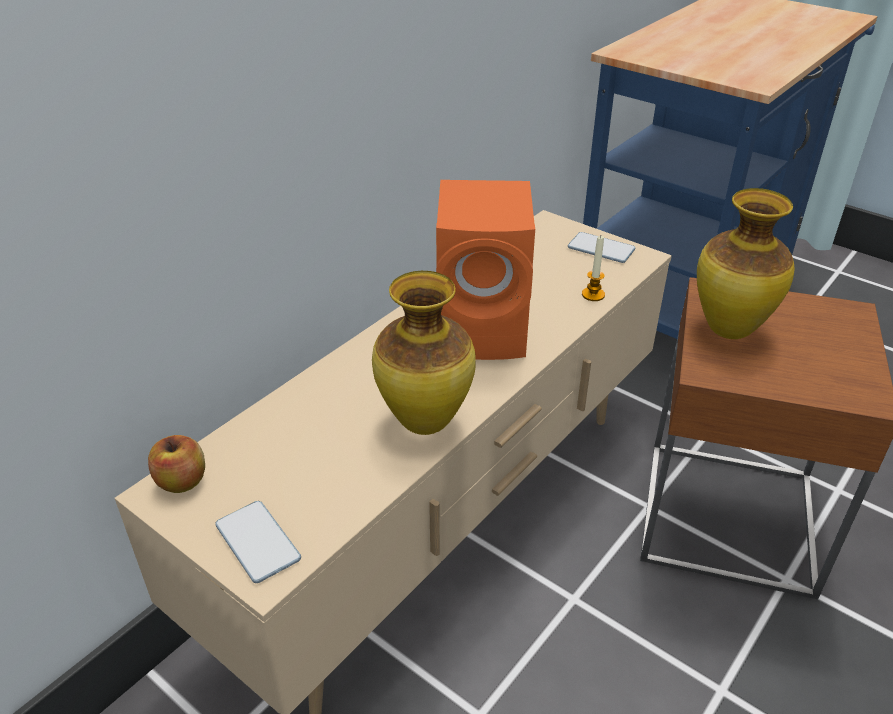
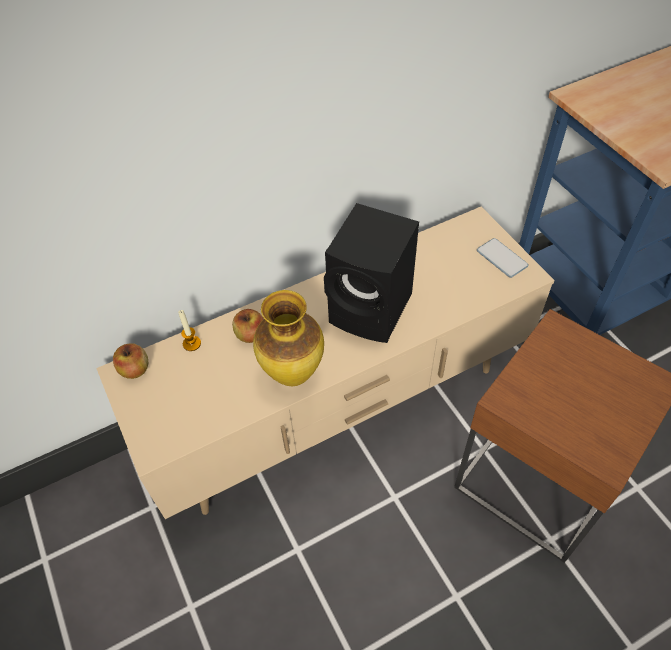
camera: 25 degrees right, 15 degrees up
phone [215,501,301,583] -> none
orange speaker [436,180,535,360] -> black speaker [324,203,419,343]
candle [582,236,605,301] -> candle moved to [178,310,201,351]
vase [697,188,795,339] -> none
none -> apple [232,309,264,343]

